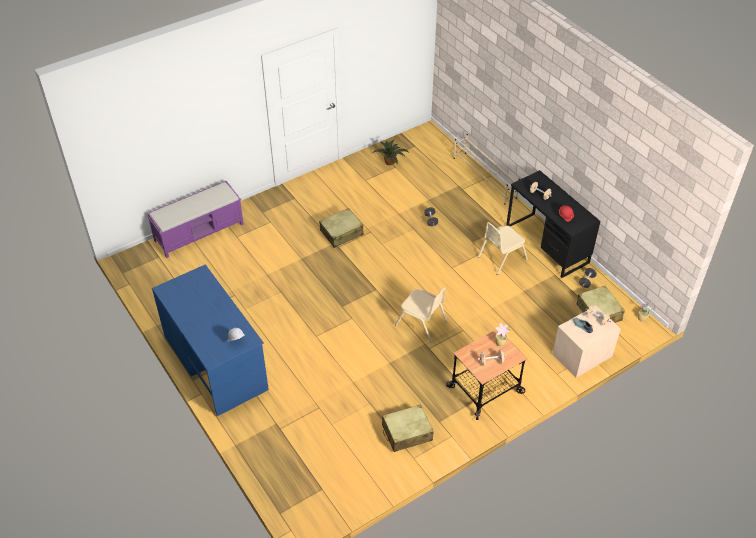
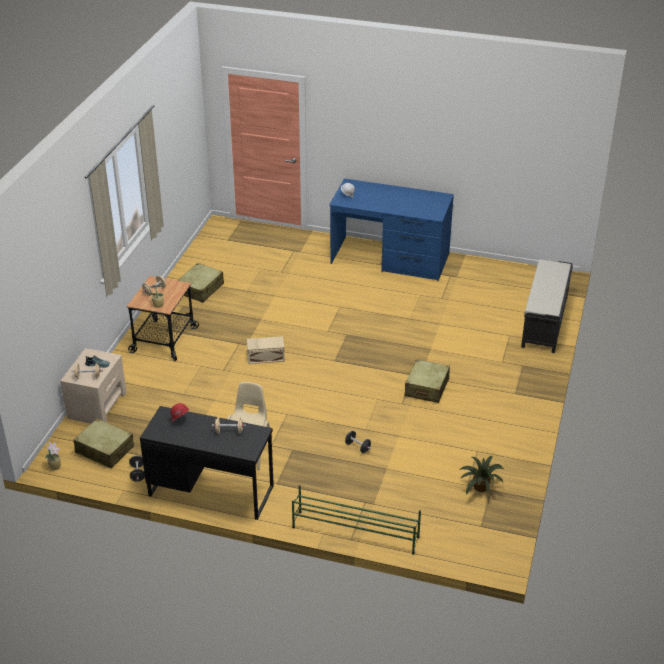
camera: 140 degrees right, 10 degrees down
purple bench [147,181,244,258] -> black bench [521,259,573,353]
beige chair [395,287,447,342] -> beige storage box [247,336,285,364]
beige shoe rack [453,134,520,204] -> green shoe rack [292,485,421,555]

